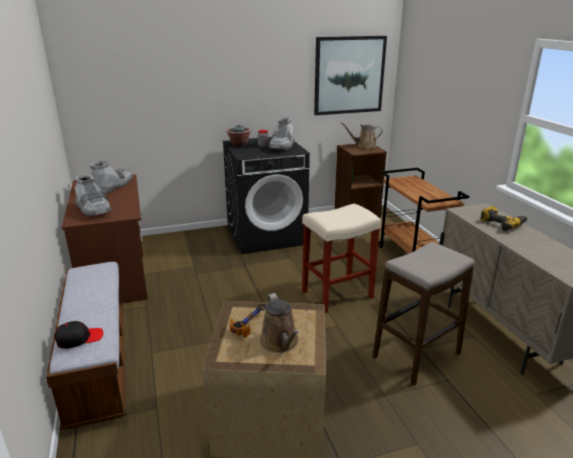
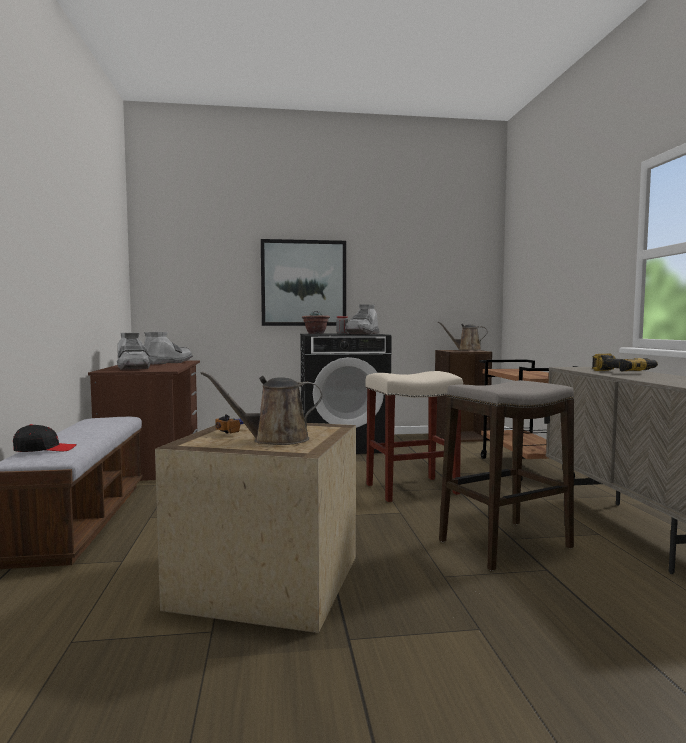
camera: 10 degrees right, 20 degrees down
brown watering can [260,293,299,353] -> brown watering can turned 90 degrees clockwise [200,371,322,445]
picture [314,36,387,115] -> picture moved to [261,239,346,326]

